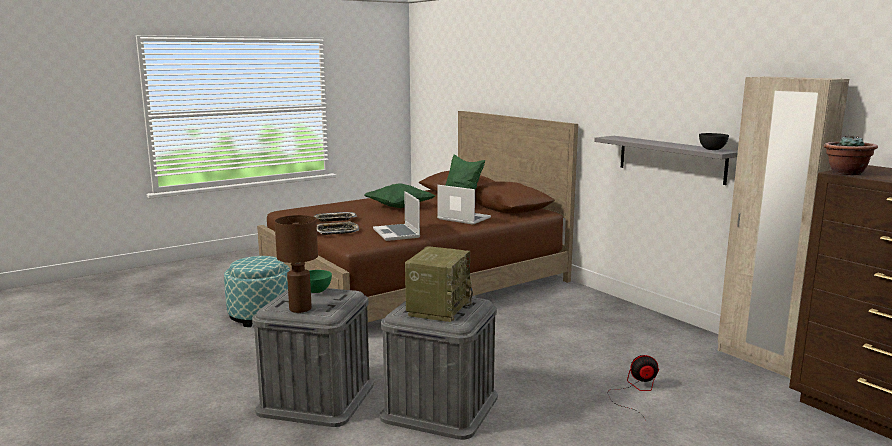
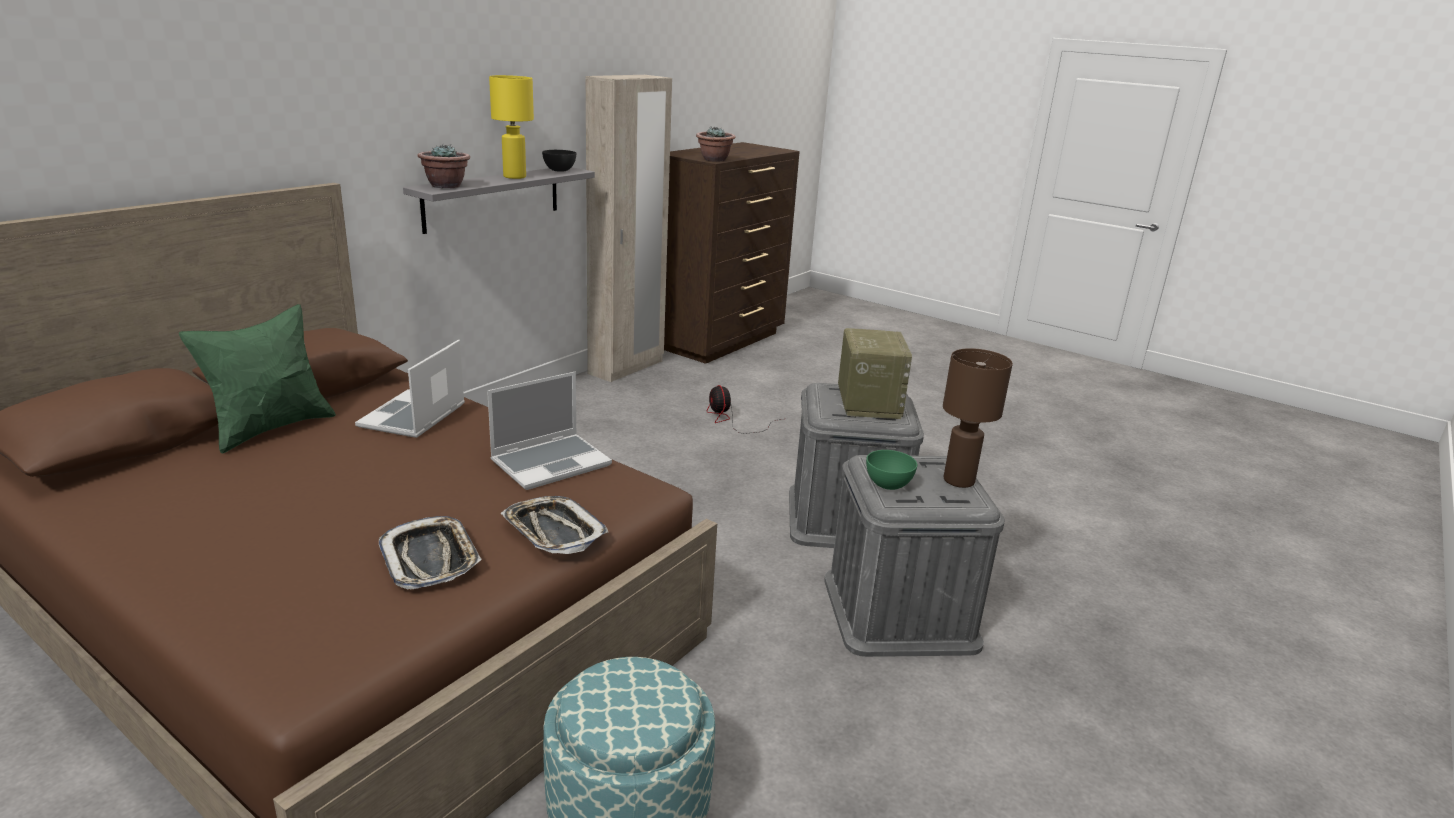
camera: 110 degrees left, 10 degrees up
green pillow [364,184,435,208] -> none
radio [405,246,473,322] -> radio turned 90 degrees clockwise [838,328,912,419]
none -> potted plant [418,144,470,188]
none -> yellow table lamp [489,75,534,179]

